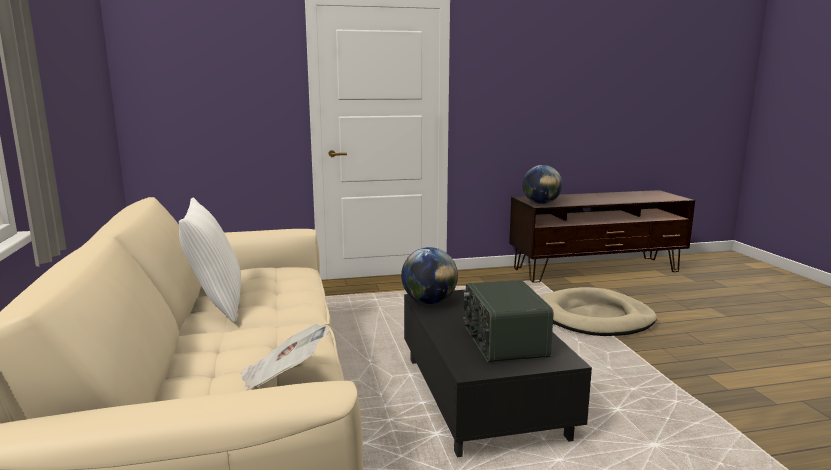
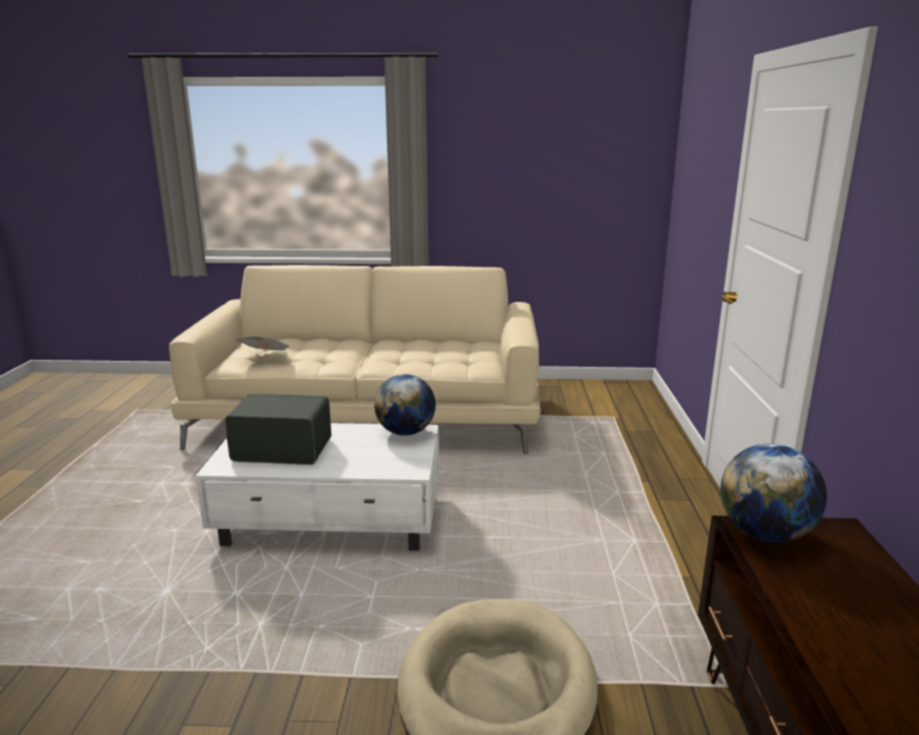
camera: 105 degrees right, 5 degrees up
white pillow [179,198,241,323] -> none
black coffee table [404,290,592,457] -> white coffee table [196,423,439,551]

